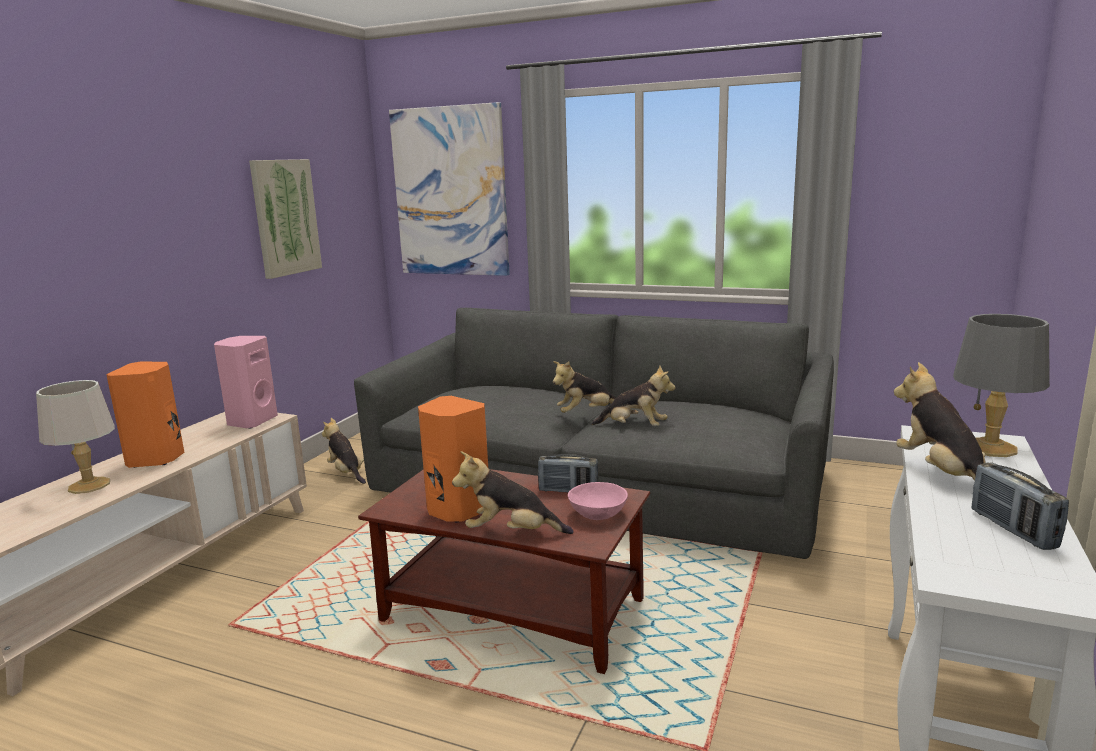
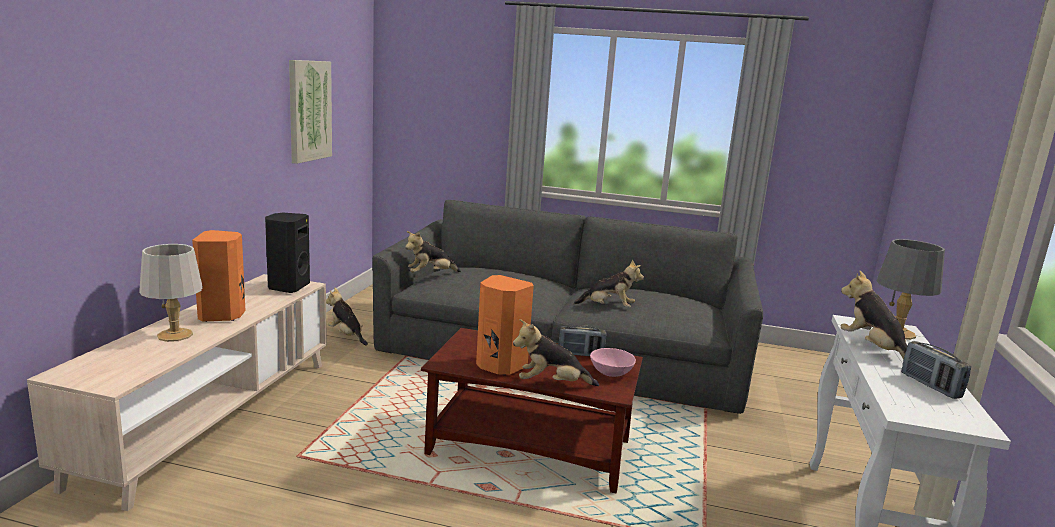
camera: 10 degrees left, 0 degrees up
pink speaker [214,336,278,429] -> black speaker [265,213,310,293]
picture [389,102,510,276] -> none
plush toy [553,361,616,413] -> plush toy moved to [405,231,461,273]

